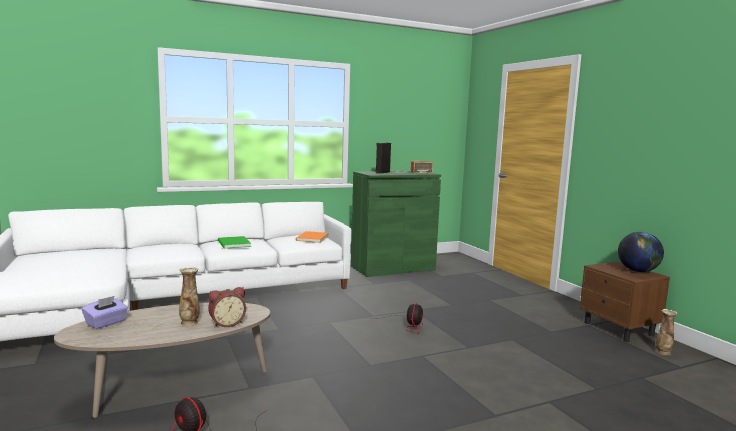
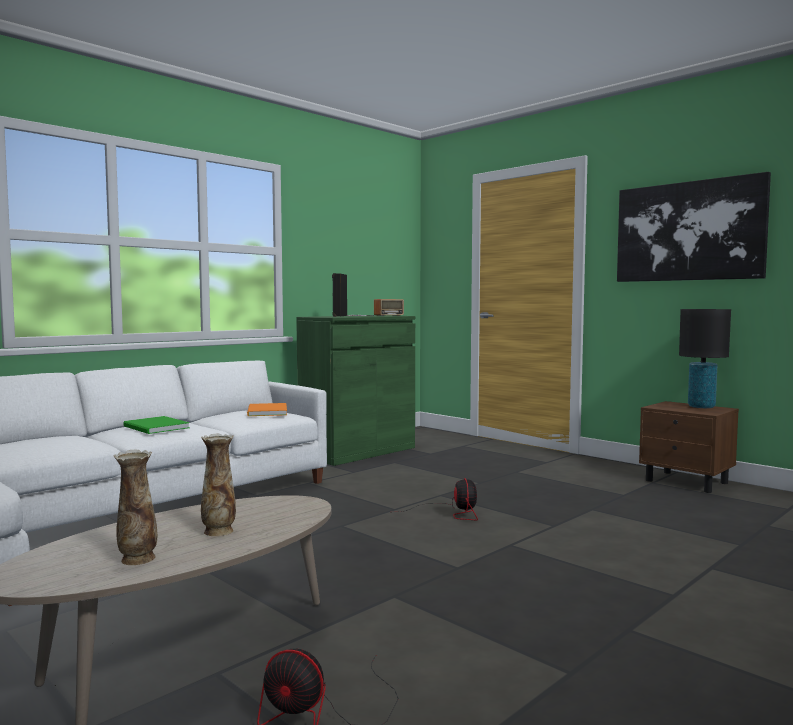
camera: 20 degrees left, 5 degrees down
purple tissue box [82,296,128,329] -> none
alarm clock [208,287,246,328] -> none
globe [618,232,664,272] -> black table lamp [679,309,731,408]
vase [656,309,677,355] -> vase moved to [114,449,157,565]
none -> picture [617,172,771,282]

